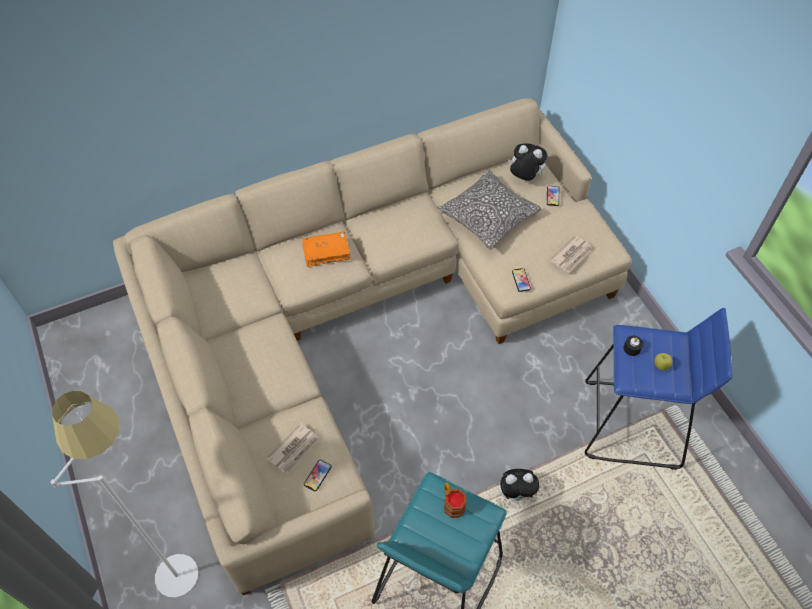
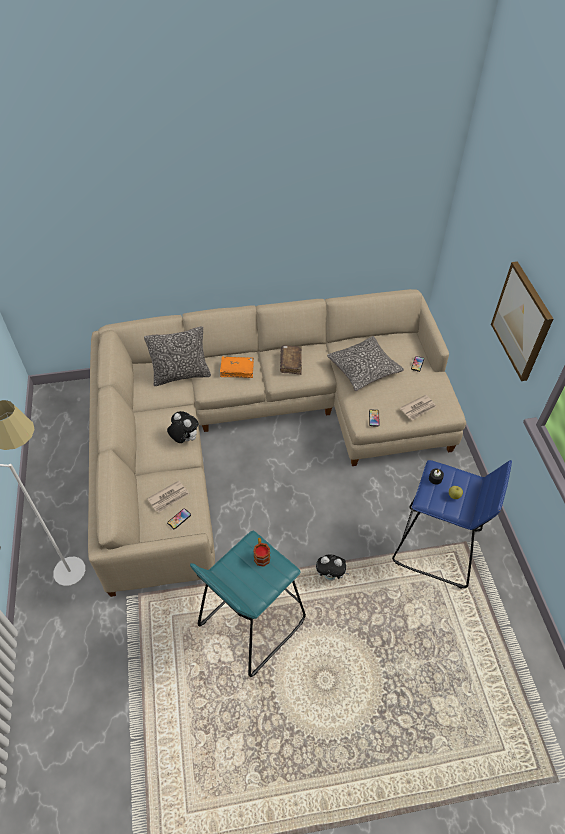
camera: 15 degrees right, 5 degrees down
plush toy [508,143,548,181] -> plush toy moved to [167,411,199,443]
none -> pillow [144,326,211,386]
none -> brown book [280,345,302,375]
none -> picture [491,261,553,381]

